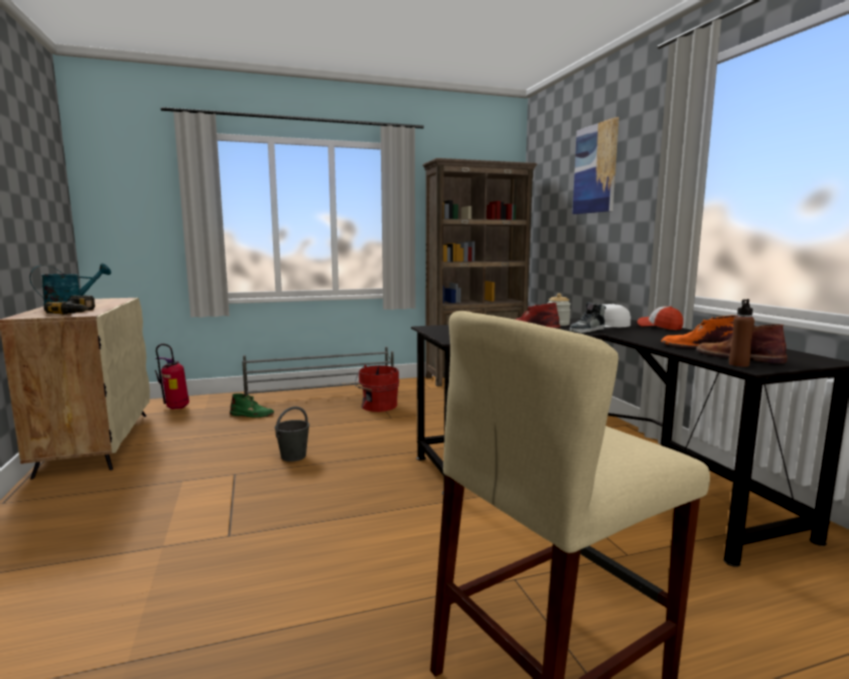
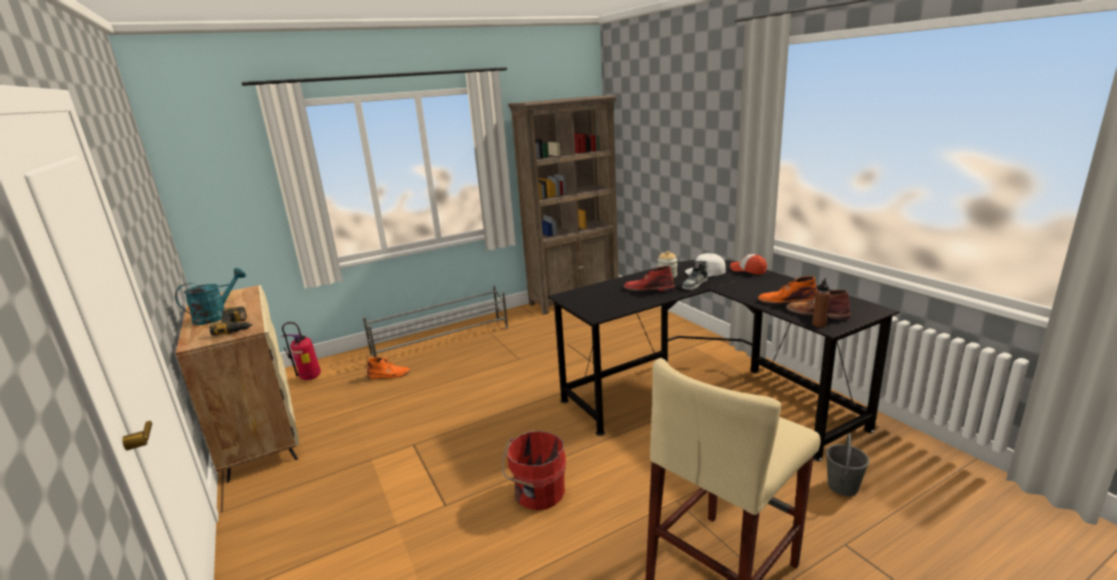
camera: 10 degrees left, 10 degrees up
green boot [230,393,274,418] -> orange boot [367,357,410,379]
grey bucket [275,406,310,462] -> grey bucket moved to [826,434,869,496]
red bucket [355,365,399,412] -> red bucket moved to [502,431,566,510]
picture [572,117,619,214] -> none

